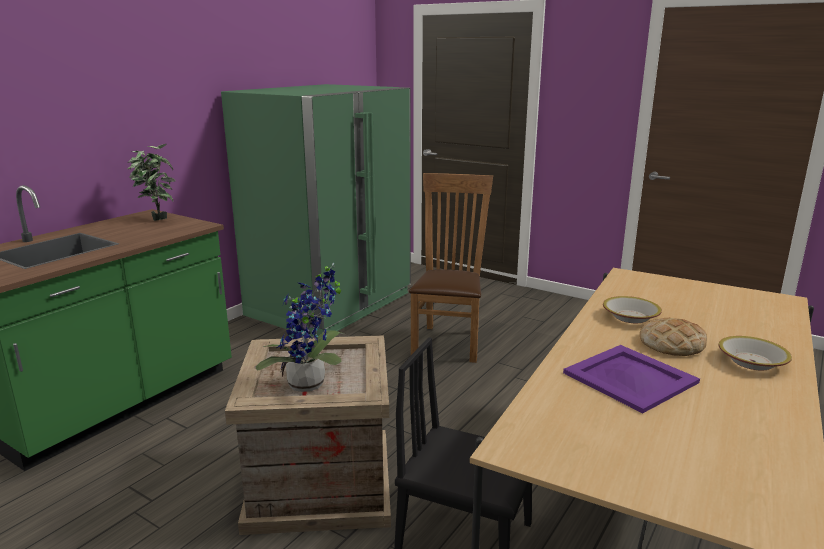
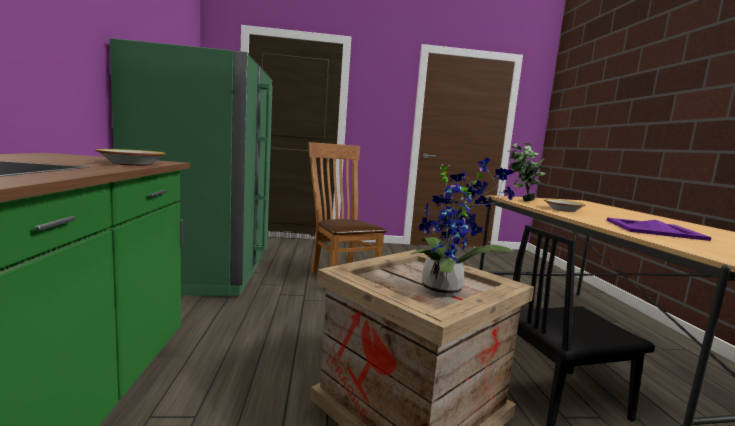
camera: 40 degrees left, 10 degrees down
potted plant [128,144,175,221] -> potted plant moved to [508,143,546,201]
bread [640,318,707,356] -> none
bowl [718,336,792,371] -> bowl moved to [95,149,166,166]

